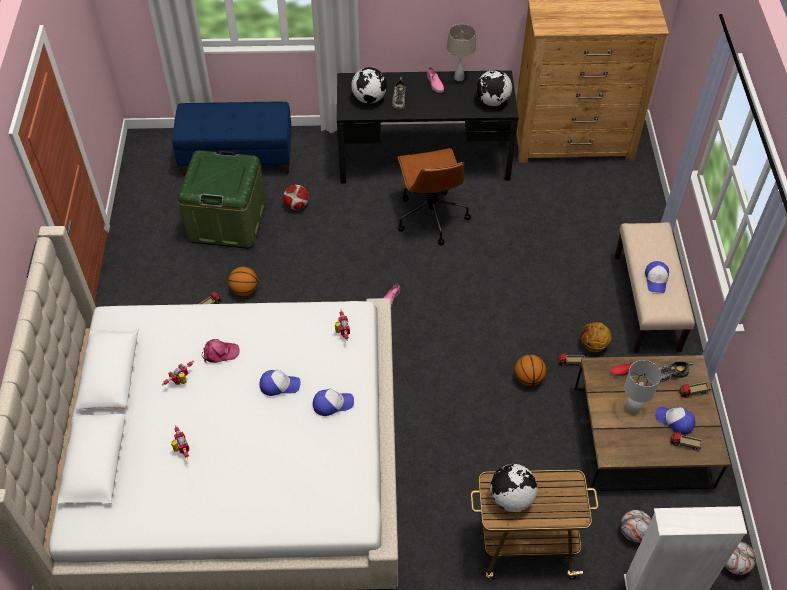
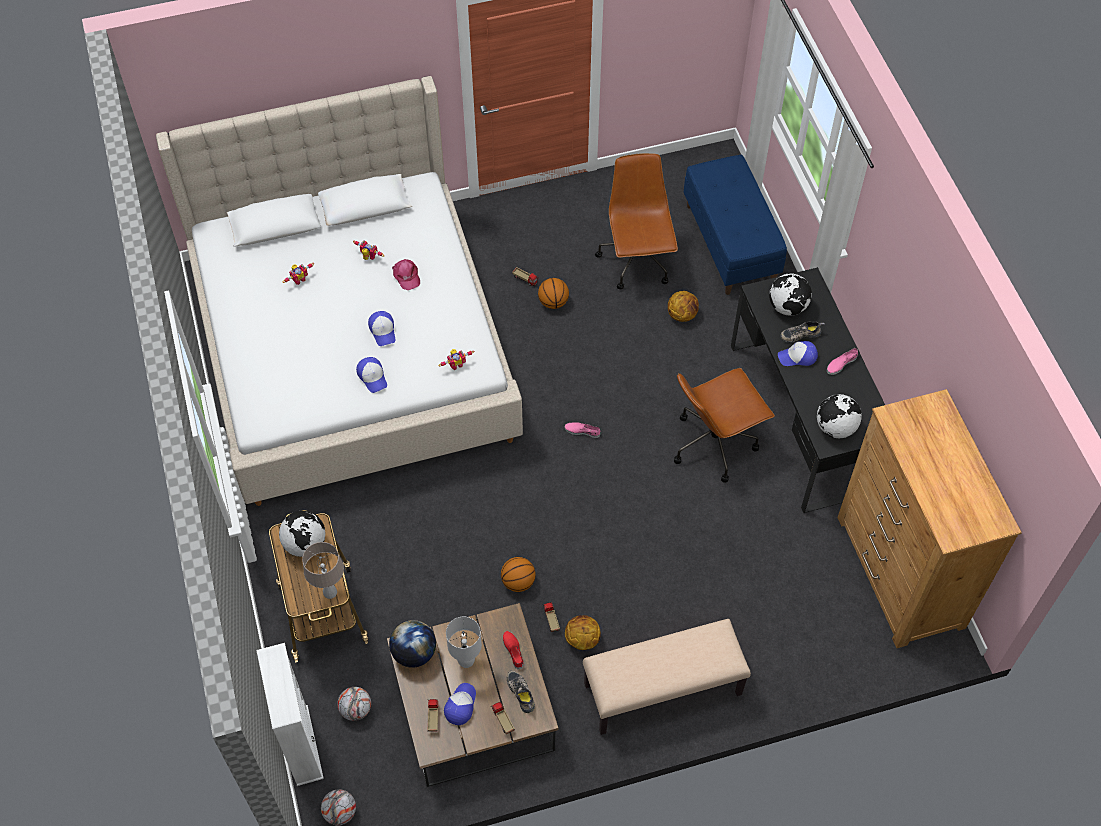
camera: 75 degrees right, 5 degrees up
green storage box [178,150,266,248] -> brown office chair [595,153,678,289]
football [283,185,308,210] -> basketball [668,291,699,322]
beige table lamp [446,24,476,81] -> beige table lamp moved to [302,542,344,599]
cap [645,261,669,293] -> cap moved to [778,341,818,366]
none -> globe [389,620,436,668]

